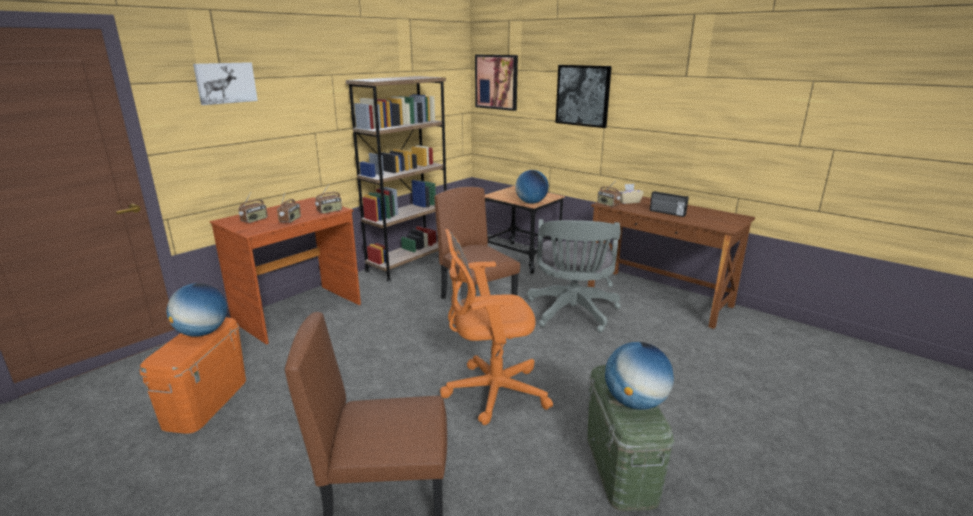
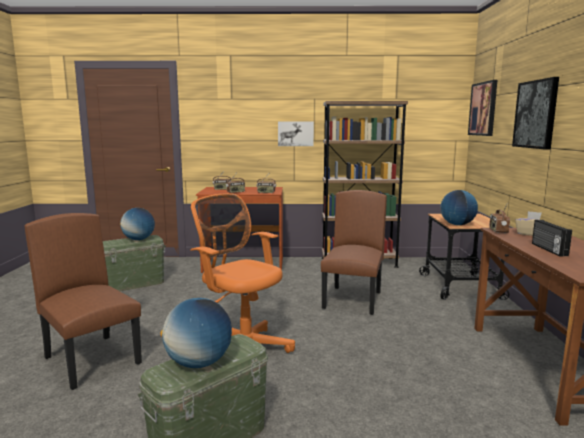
camera: 50 degrees right, 10 degrees down
orange storage box [140,317,246,434] -> green storage box [103,235,166,291]
picture [193,62,258,105] -> picture moved to [278,122,314,146]
grey office chair [527,219,621,333] -> none

